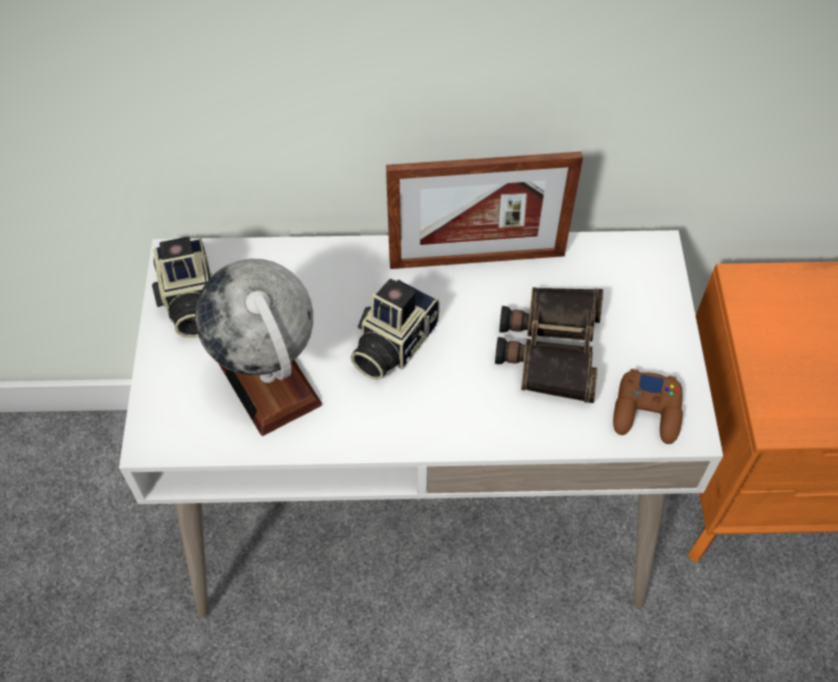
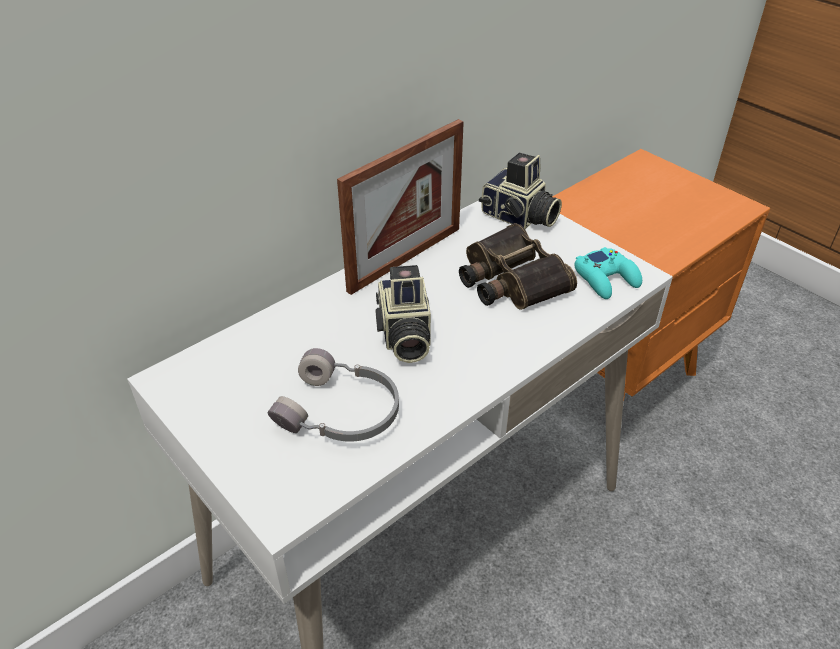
camera: 40 degrees left, 15 degrees down
camera [152,237,212,338] -> camera moved to [479,153,562,229]
globe [195,259,322,436] -> grey headphones [267,348,399,442]
brown game controller [613,369,683,444] -> turquoise game controller [574,247,642,299]

